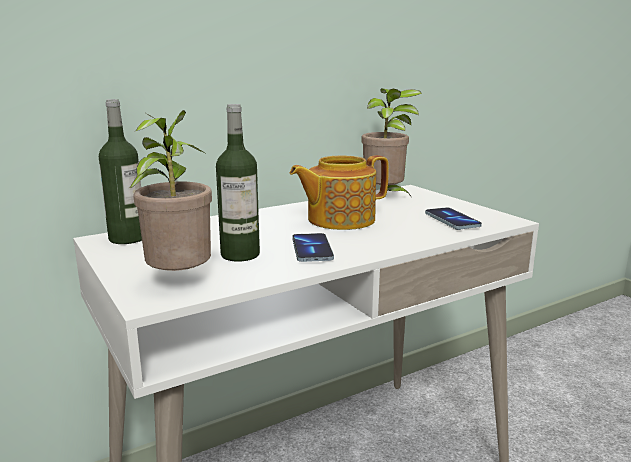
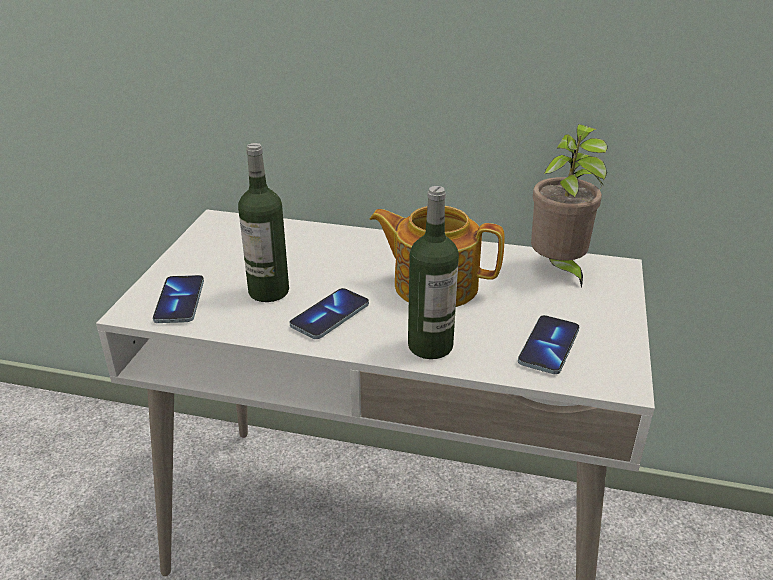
camera: 45 degrees right, 15 degrees up
bottle [99,99,142,244] -> bottle moved to [408,186,459,359]
potted plant [130,110,212,271] -> phone [153,275,204,323]

